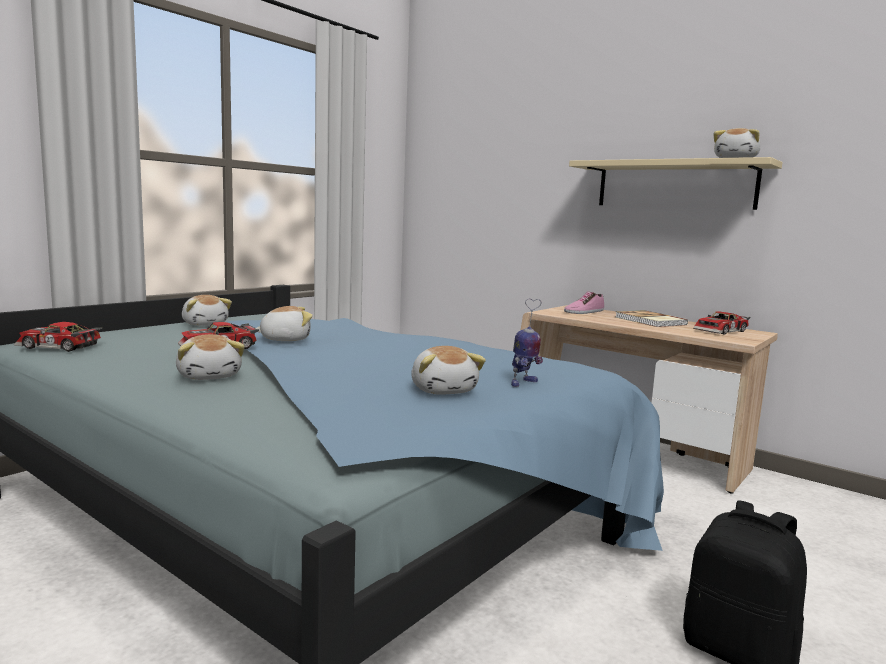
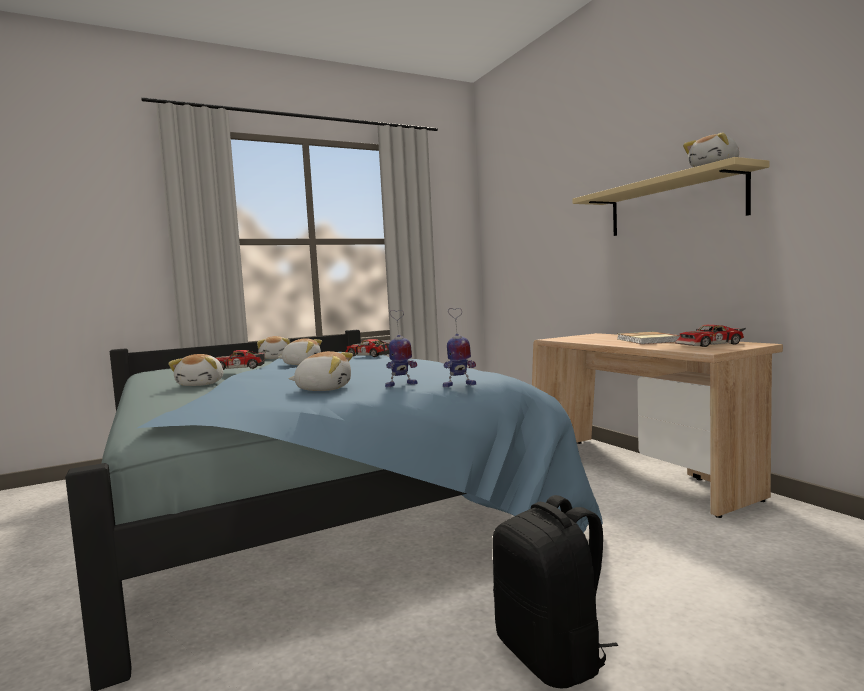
camera: 25 degrees right, 5 degrees down
toy car [14,322,102,352] -> toy car moved to [345,339,390,357]
plush toy [411,346,486,395] -> plush toy turned 90 degrees counterclockwise [289,351,353,391]
shoe [564,292,604,314] -> none
none -> toy robot [443,308,476,387]

